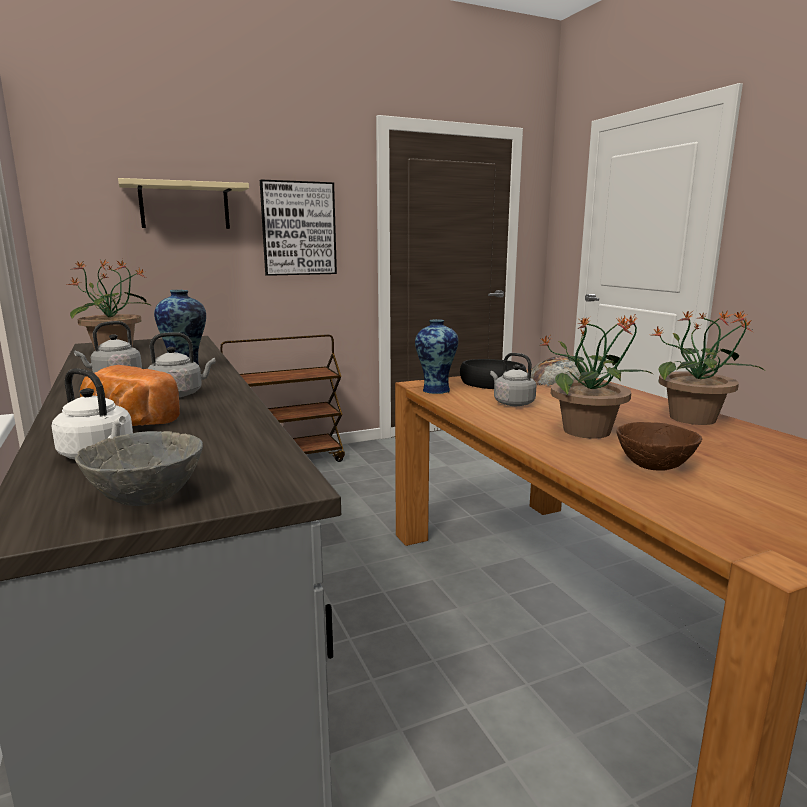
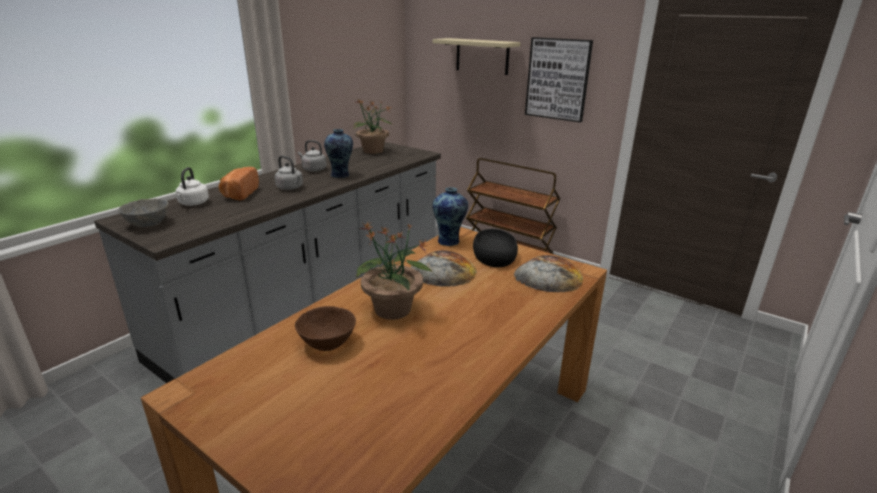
camera: 60 degrees right, 10 degrees up
grey kettle [490,353,537,406] -> bread [411,250,477,287]
potted plant [652,310,764,425] -> none

